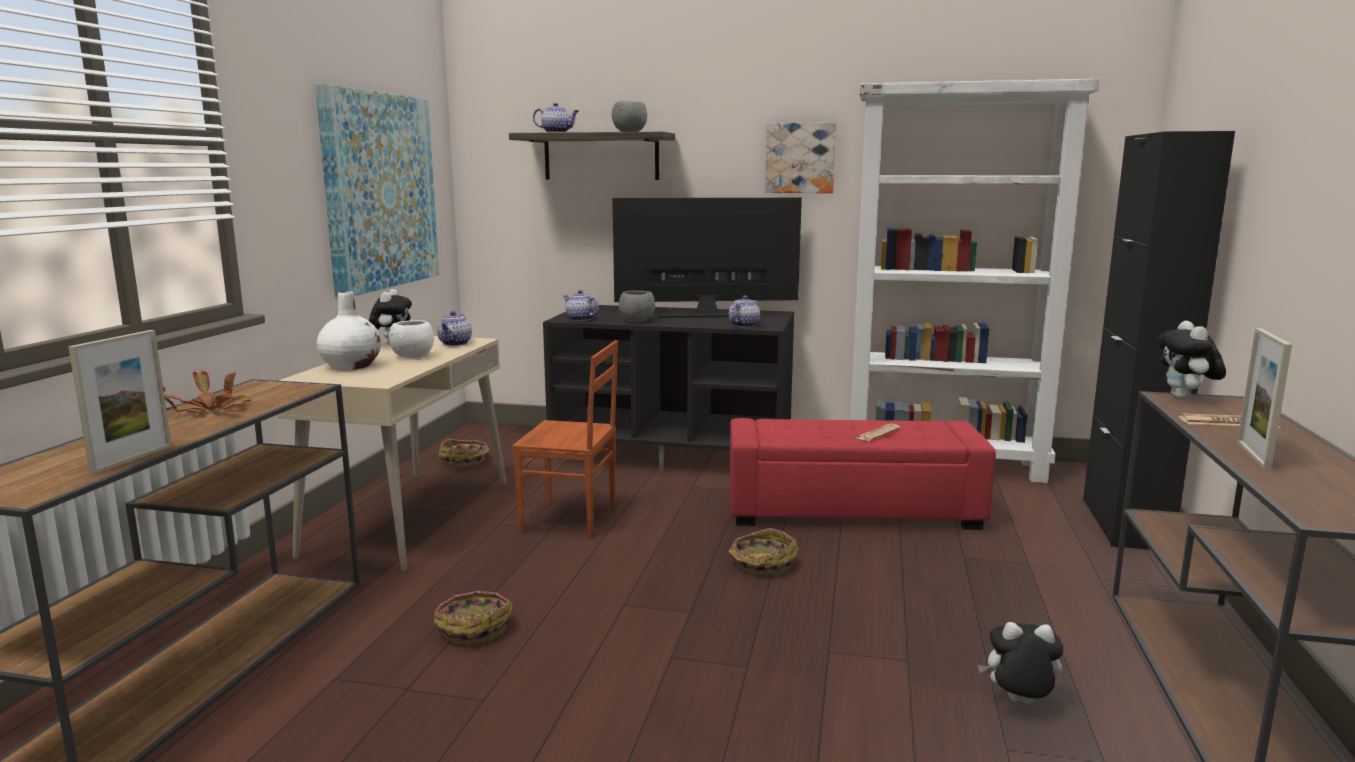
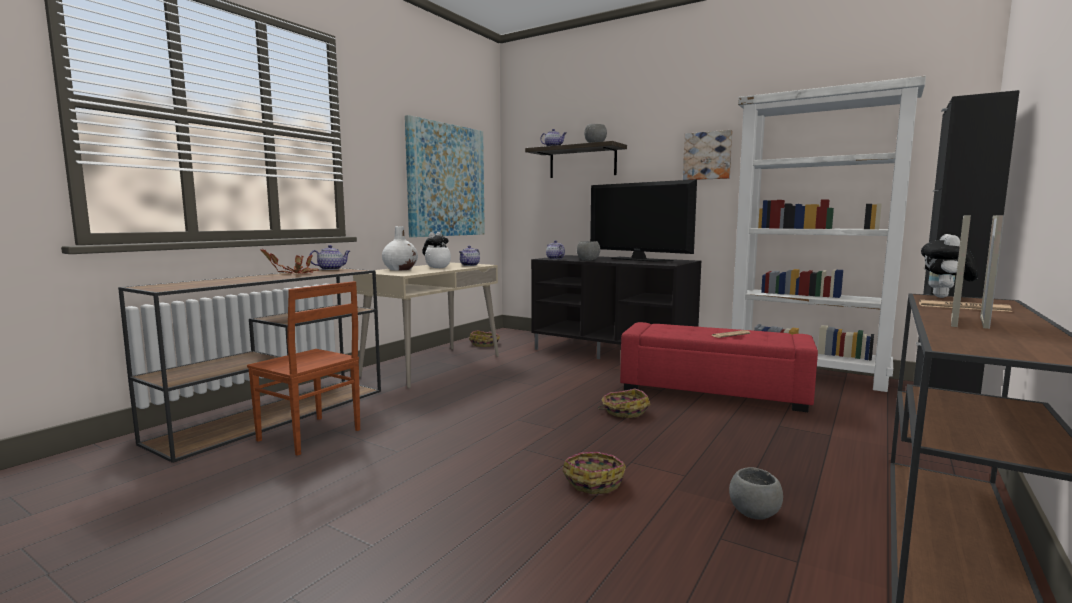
camera: 20 degrees right, 5 degrees down
picture frame [68,330,172,474] -> picture frame moved to [980,215,1004,329]
basket [434,591,513,645] -> basket moved to [563,452,626,494]
brown chair [512,340,618,537] -> brown chair moved to [247,281,360,456]
television [613,198,802,318] -> television turned 150 degrees counterclockwise [590,179,697,262]
teapot [729,295,760,328] -> teapot moved to [309,245,350,270]
plush toy [978,622,1063,704] -> grey bowl [729,467,783,520]

